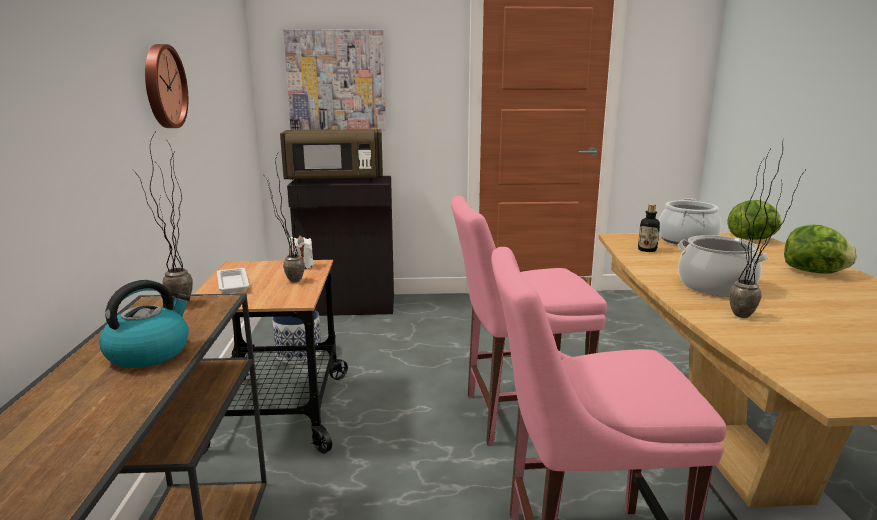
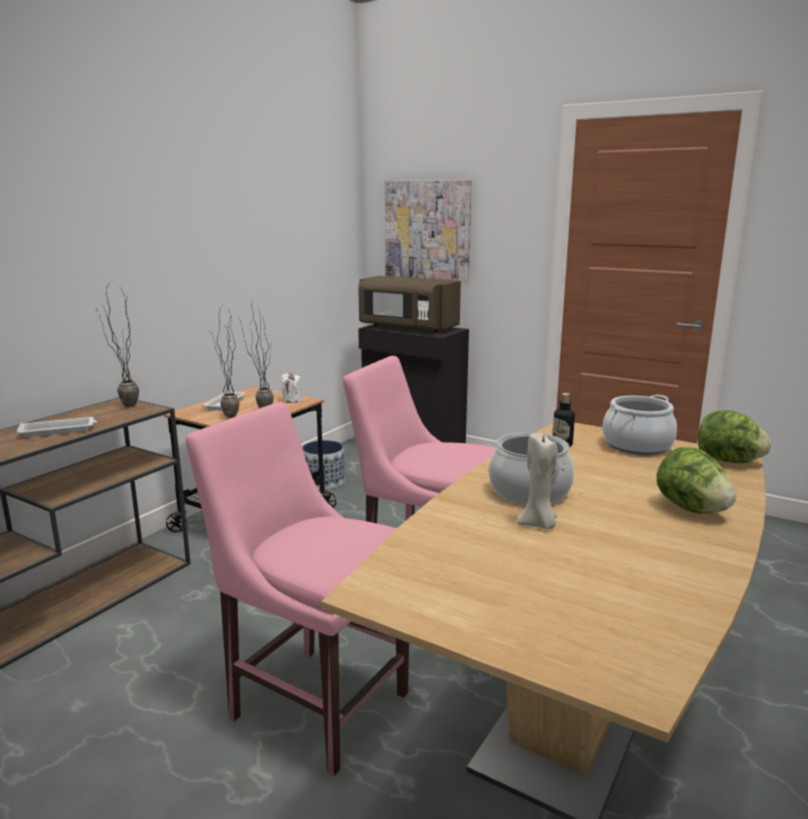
camera: 35 degrees right, 0 degrees up
kettle [99,280,190,368] -> white tray [16,417,97,437]
wall clock [145,44,188,128] -> none
potted plant [729,142,805,318] -> potted plant moved to [211,306,239,418]
none -> beige candle [517,433,558,529]

